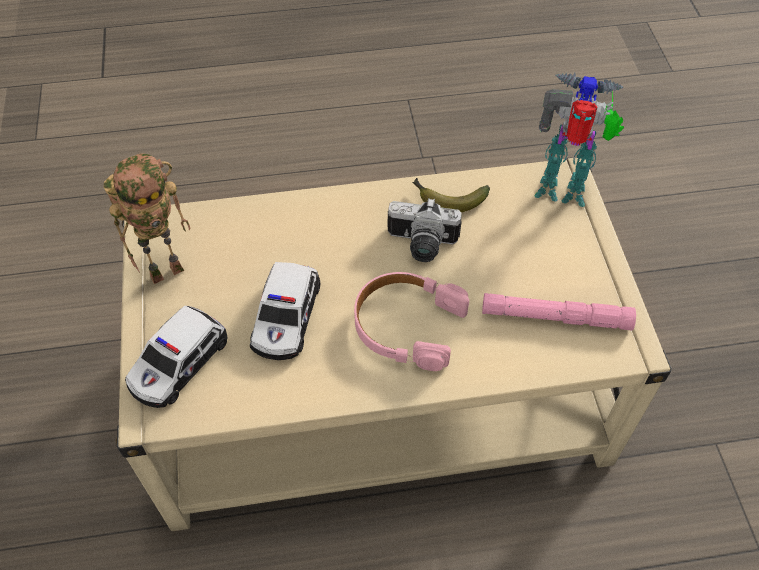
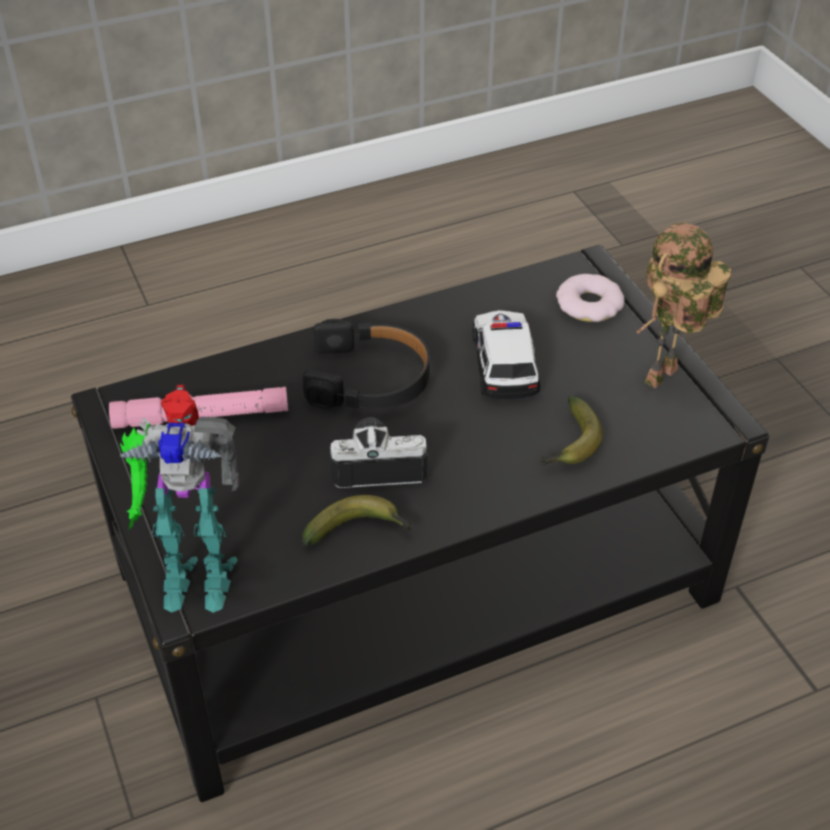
camera: 165 degrees right, 10 degrees down
beige coffee table [116,157,672,531] -> black coffee table [71,245,770,802]
toy car [125,306,228,408] -> donut [556,274,625,322]
pink headphones [354,272,469,371] -> black headphones [303,319,430,409]
none -> banana [540,396,603,465]

